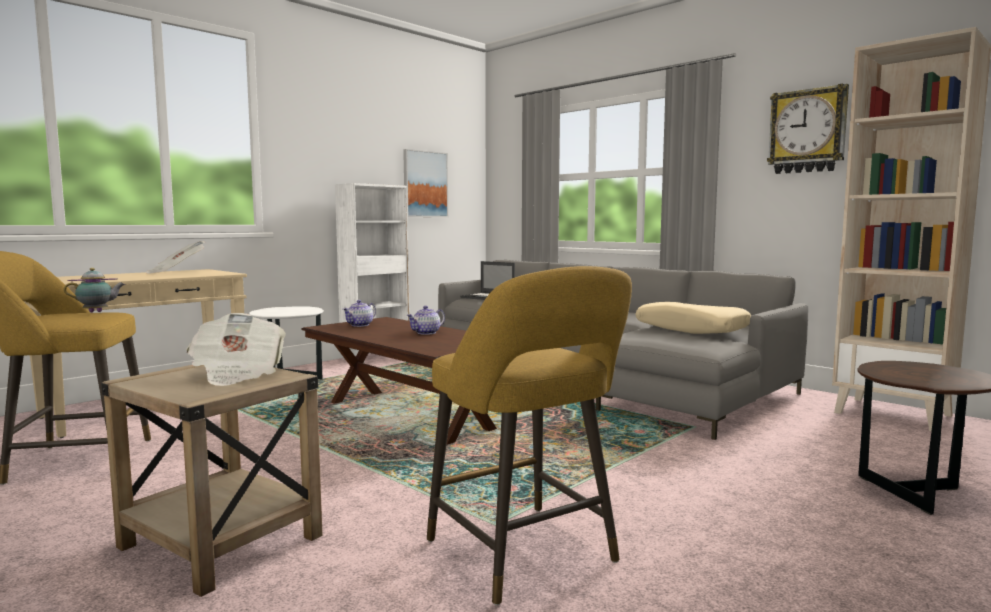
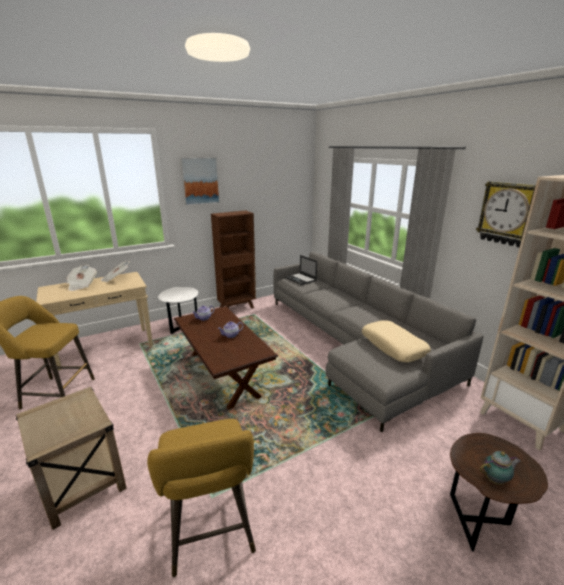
camera: 15 degrees right, 15 degrees up
teapot [64,268,125,312] -> teapot moved to [480,451,521,485]
newspaper [187,313,286,386] -> newspaper moved to [66,265,97,291]
white bookcase [335,183,410,363] -> brown bookcase [211,210,256,309]
picture [403,149,448,217] -> picture moved to [180,157,220,206]

